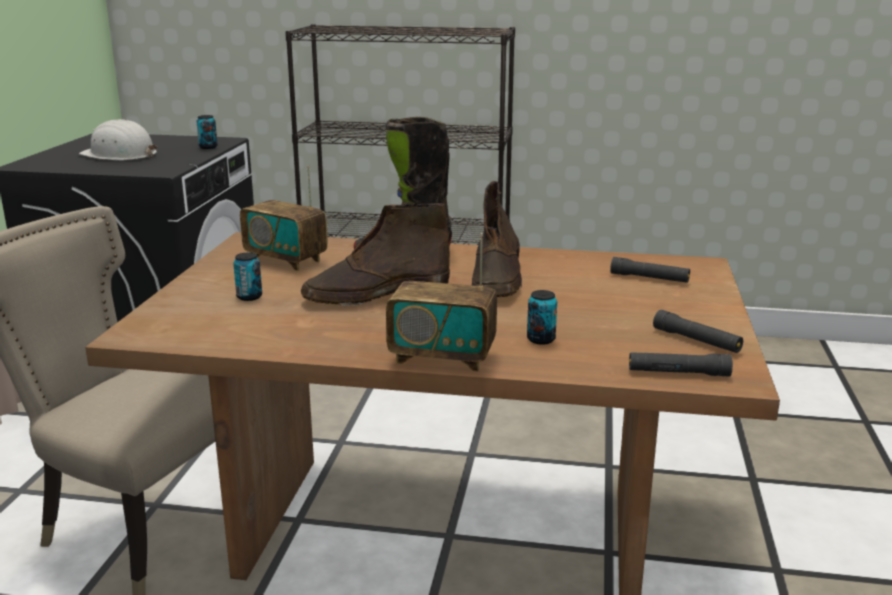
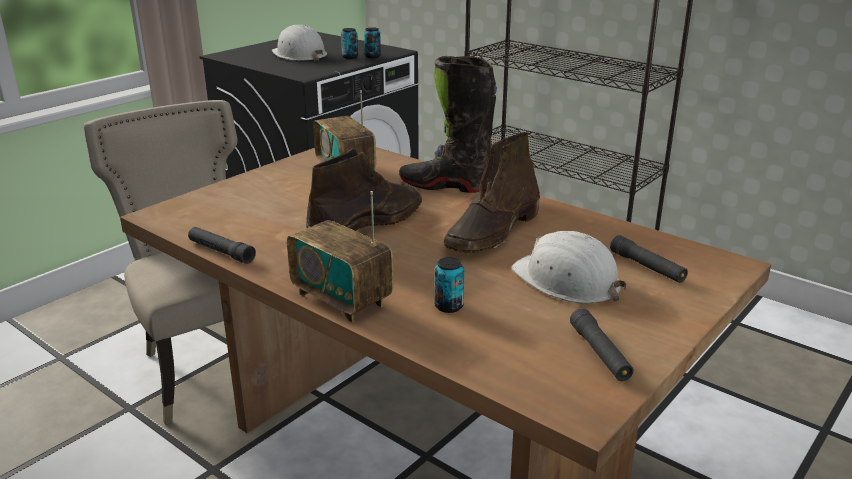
camera: 30 degrees right, 5 degrees up
can [233,252,262,301] -> can moved to [341,28,358,59]
brown boot [301,203,450,306] -> brown boot turned 120 degrees clockwise [306,147,422,231]
black flashlight [629,352,733,377] -> black flashlight moved to [188,227,256,264]
none -> white hard hat [511,231,627,304]

